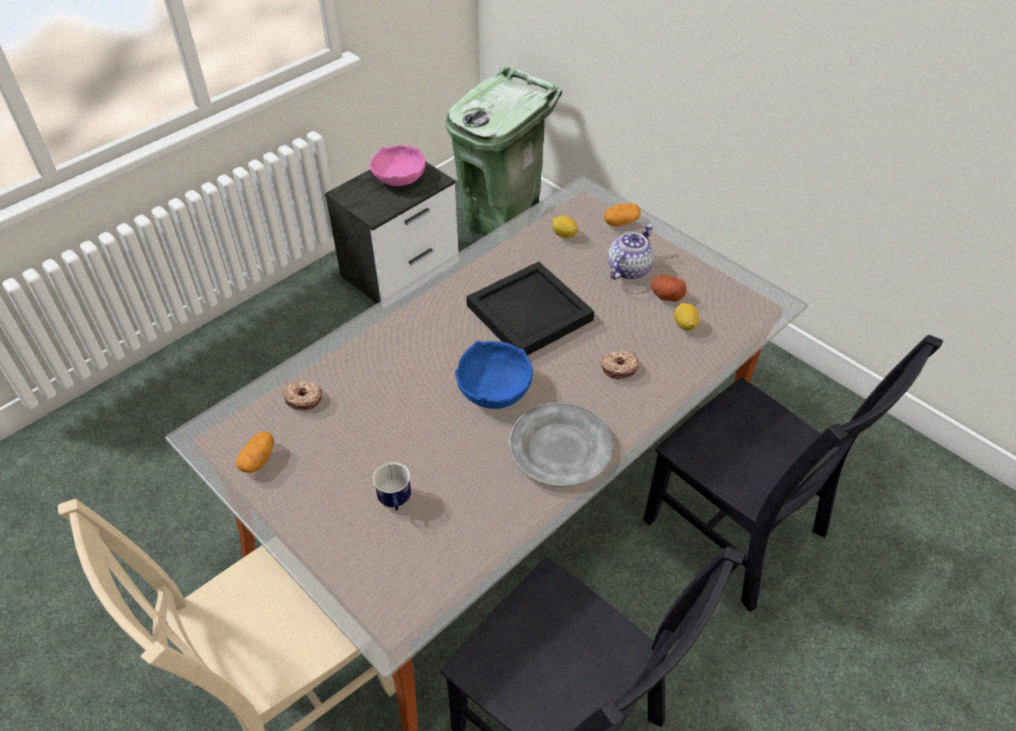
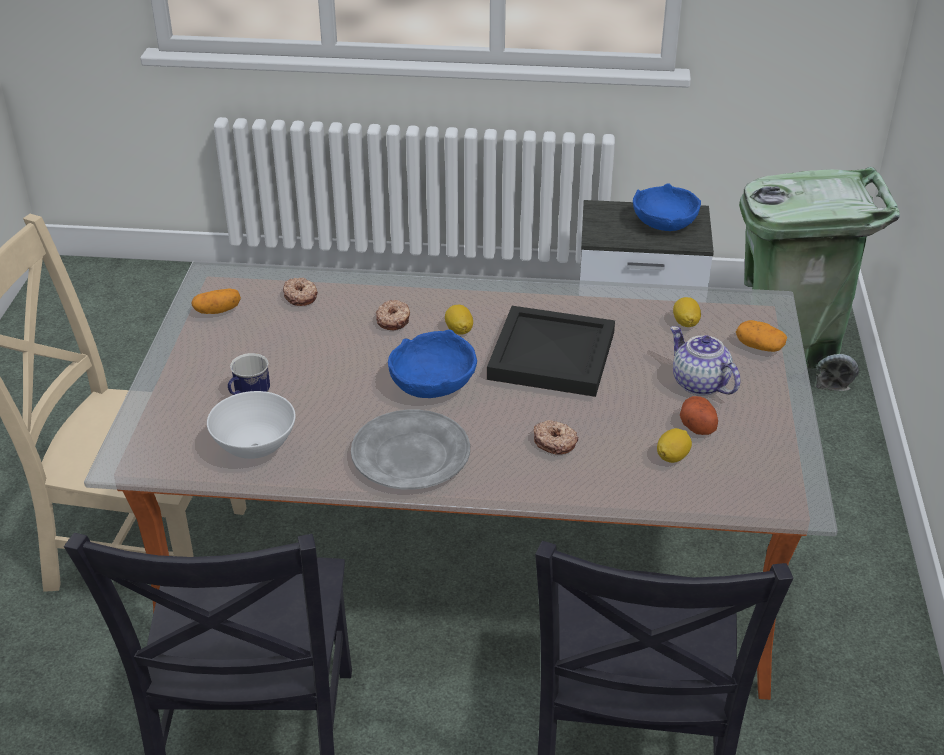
camera: 50 degrees right, 10 degrees down
pink bowl [369,145,426,186] -> blue bowl [633,183,701,231]
teapot [608,224,654,280] -> teapot turned 120 degrees counterclockwise [670,326,740,396]
none -> white bowl [207,391,296,459]
none -> donut [376,300,410,331]
none -> lemon [445,305,473,335]

